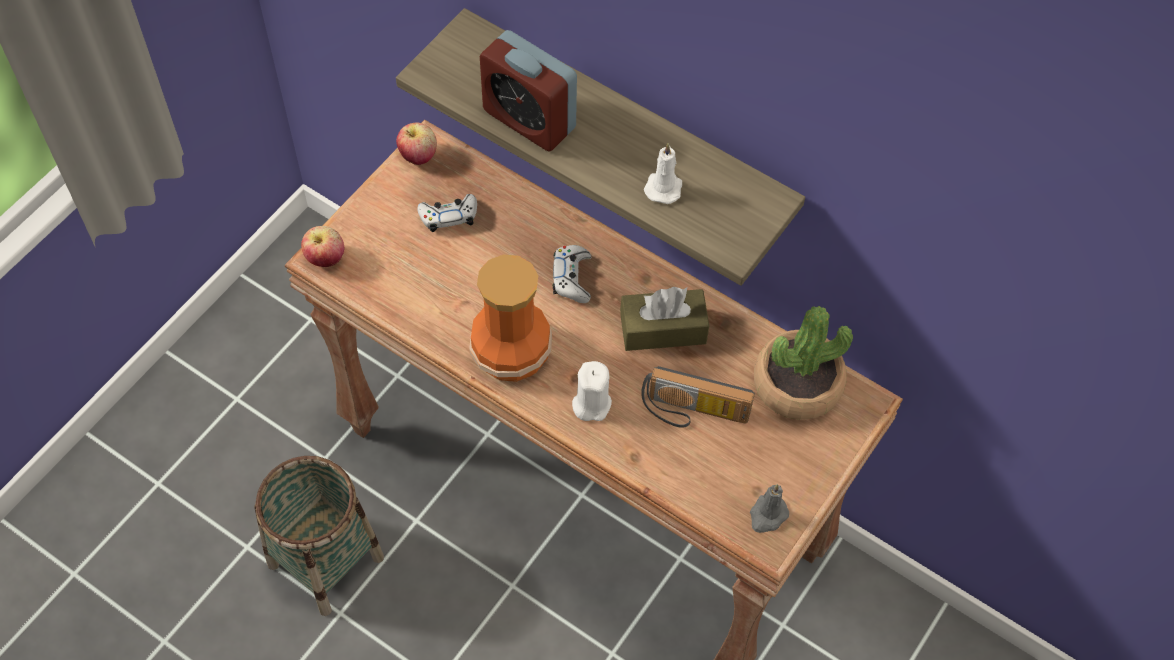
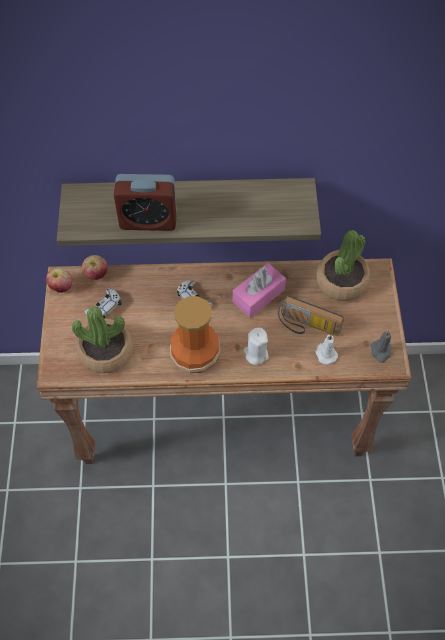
camera: 35 degrees left, 0 degrees up
basket [254,456,384,616] -> none
apple [301,226,344,267] -> apple moved to [82,255,108,280]
brown tissue box [620,287,709,351] -> pink tissue box [233,263,286,318]
radio [641,366,755,428] -> radio turned 45 degrees clockwise [278,296,344,336]
white candle [644,143,682,204] -> white candle moved to [316,335,338,365]
none -> potted plant [72,306,133,373]

